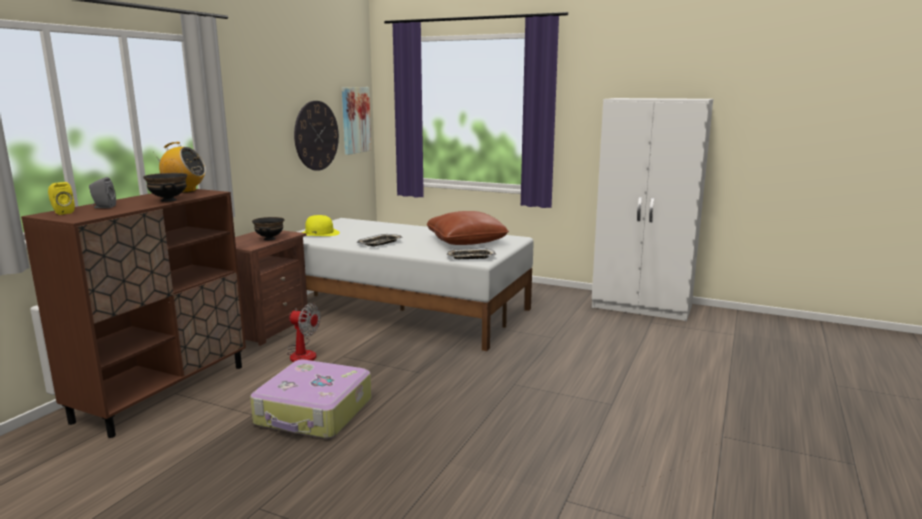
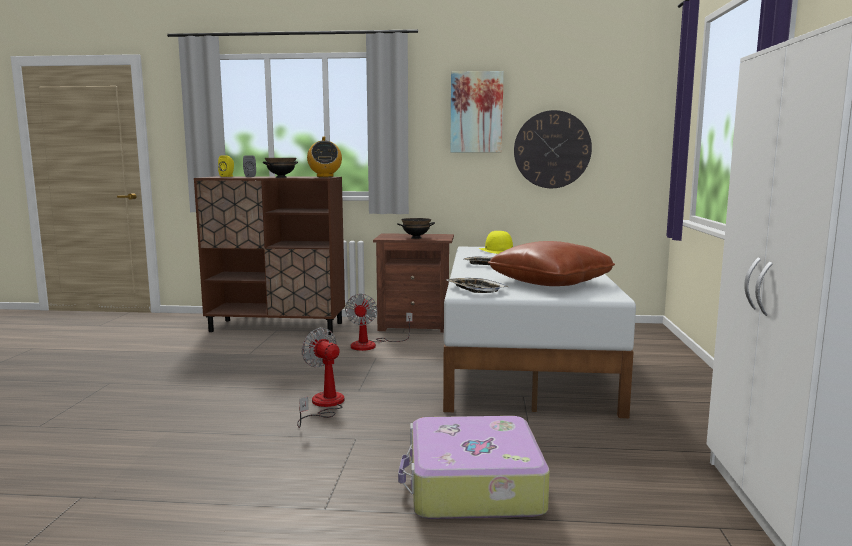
camera: 70 degrees right, 5 degrees down
suitcase [250,359,372,439] -> suitcase moved to [398,416,550,519]
picture [342,87,372,155] -> picture moved to [450,71,504,152]
none -> fan [297,328,344,428]

